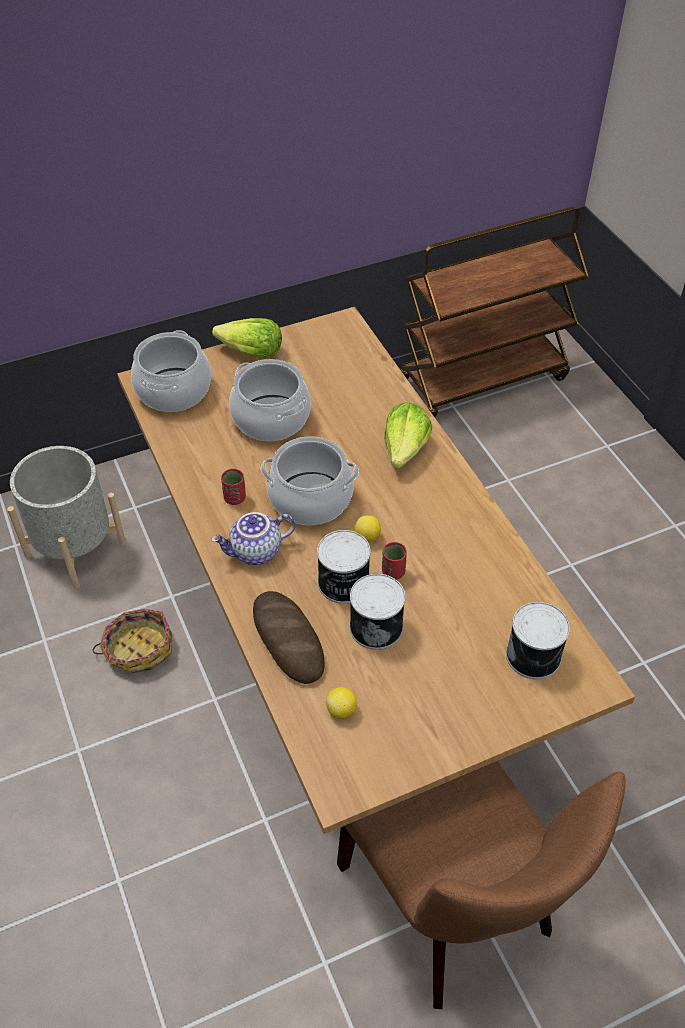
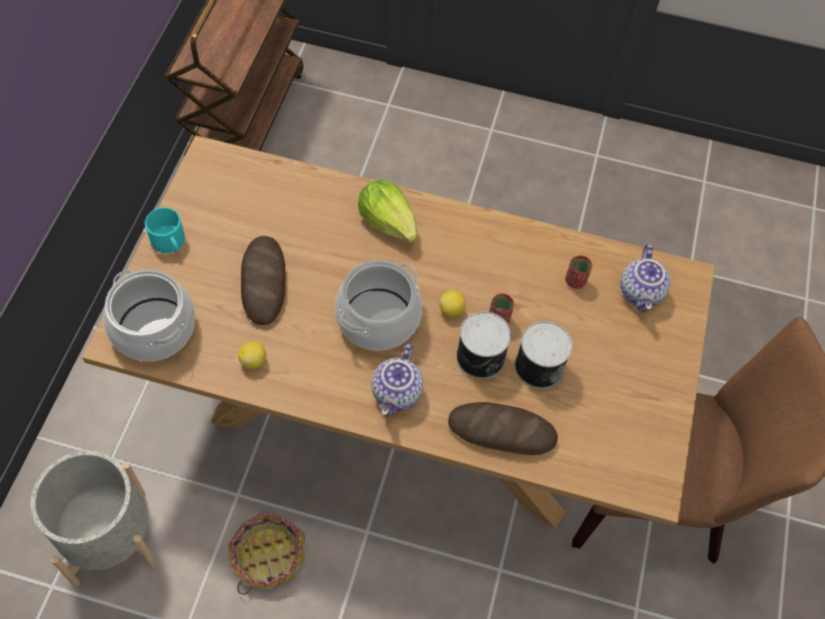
camera: 55 degrees left, 10 degrees up
lettuce [212,318,282,359] -> turquoise mug [145,207,185,253]
red cup [221,468,246,505] -> red cup moved to [565,255,592,289]
cooking pot [229,359,311,441] -> bread [241,236,285,325]
lemon [326,687,357,719] -> lemon moved to [238,342,266,369]
can [506,602,570,679] -> teapot [620,244,670,312]

